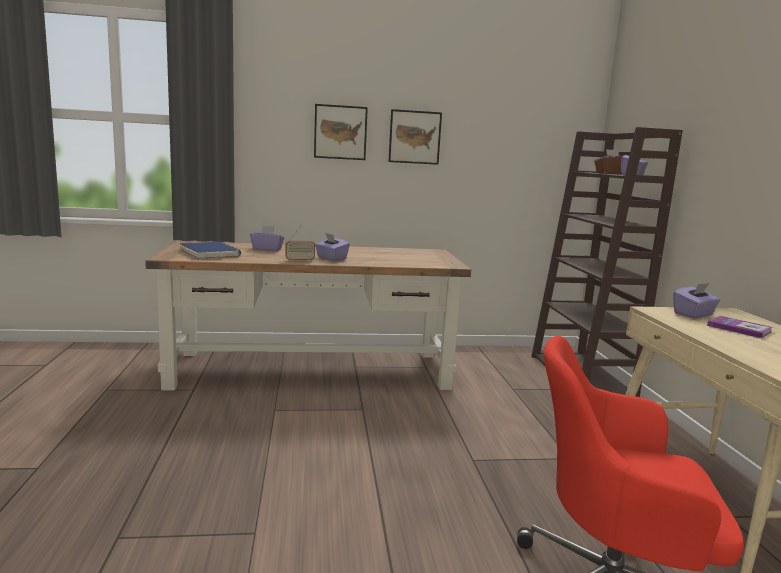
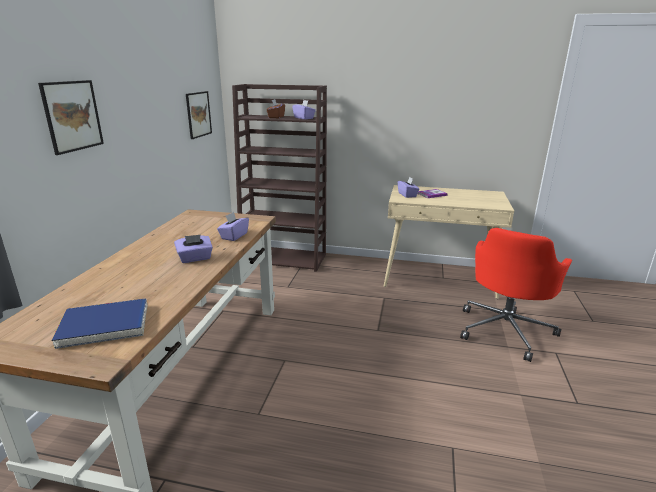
camera: 70 degrees left, 10 degrees up
purple tissue box [250,225,284,251] -> purple tissue box moved to [217,212,249,241]
radio [285,226,315,262] -> none
picture [389,109,442,165] -> picture moved to [186,91,212,139]

